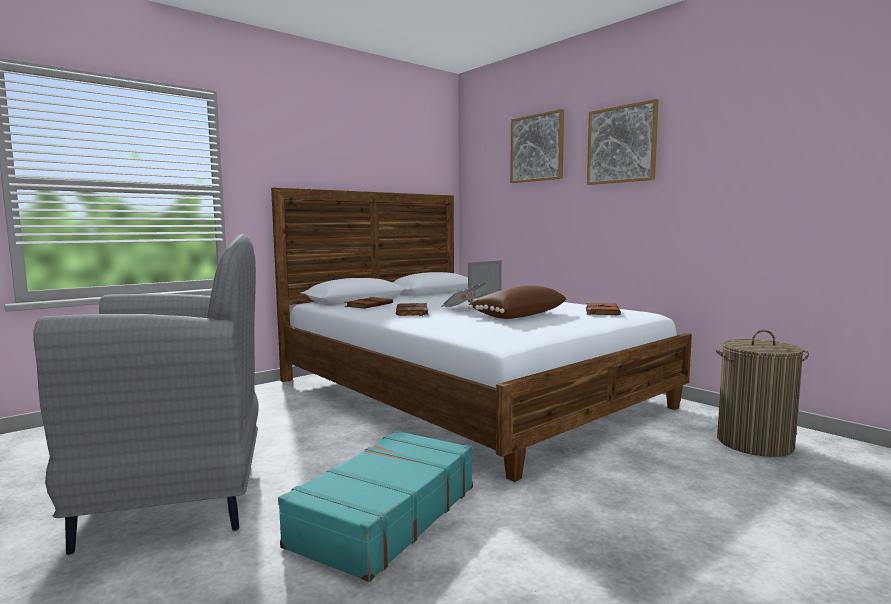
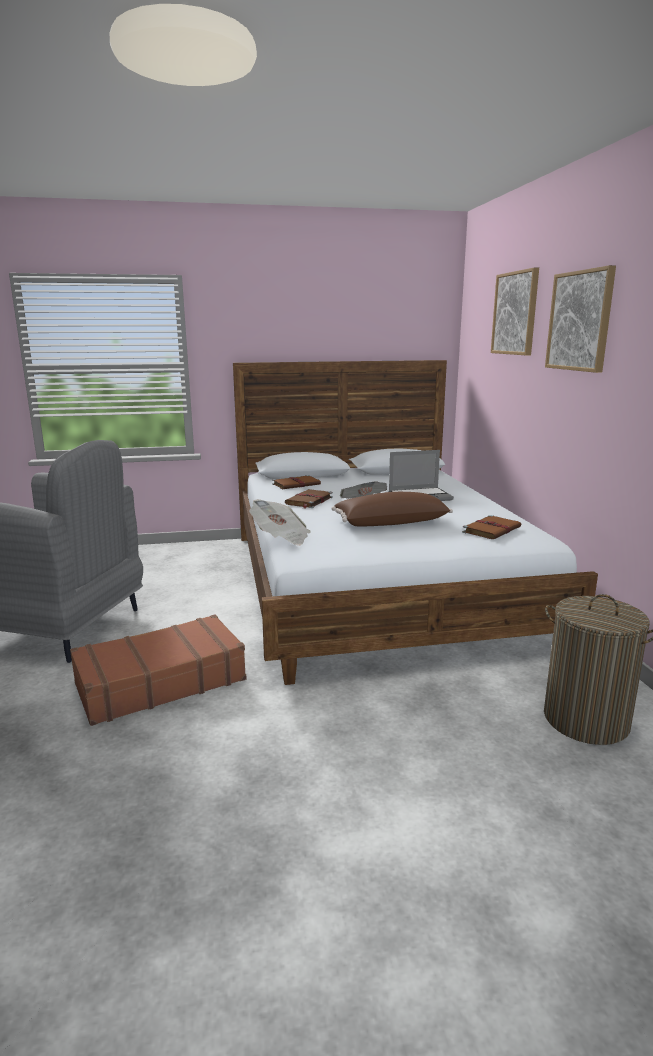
camera: 30 degrees right, 10 degrees up
turquoise suitcase [278,430,473,582] -> brown suitcase [70,614,247,726]
none -> newspaper [249,499,311,545]

